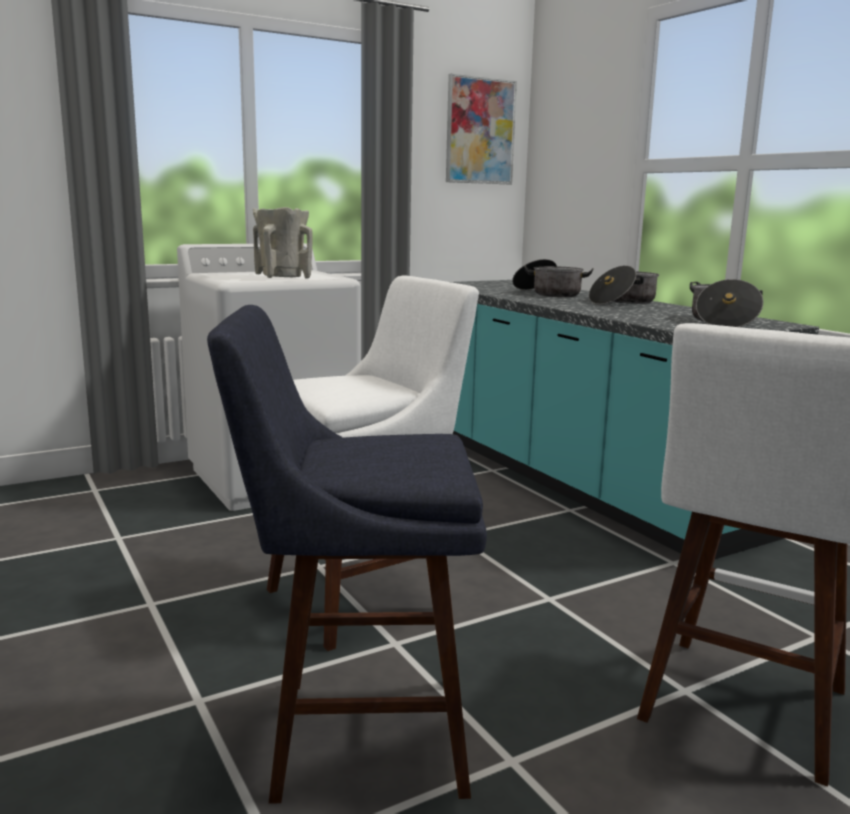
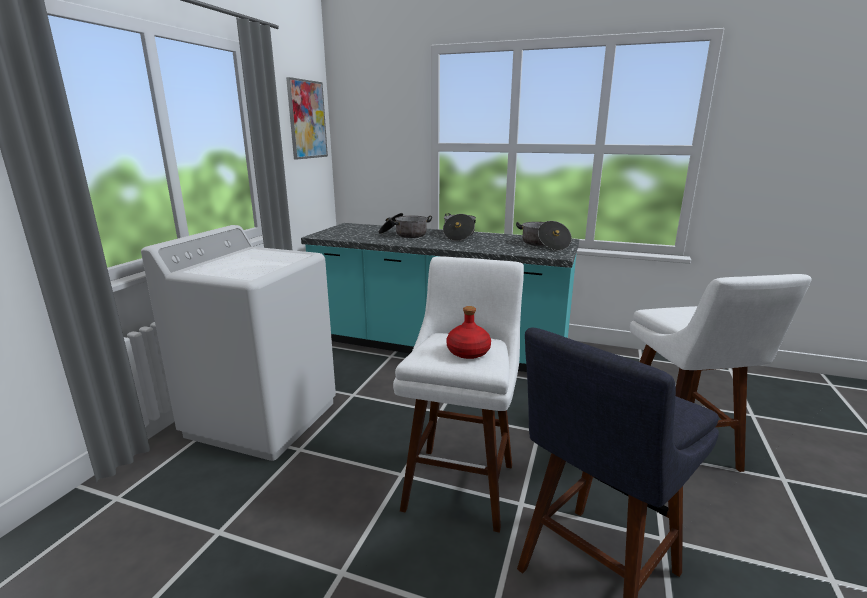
camera: 40 degrees left, 5 degrees up
beige vase [253,207,313,279] -> none
none -> red bottle [447,306,491,359]

